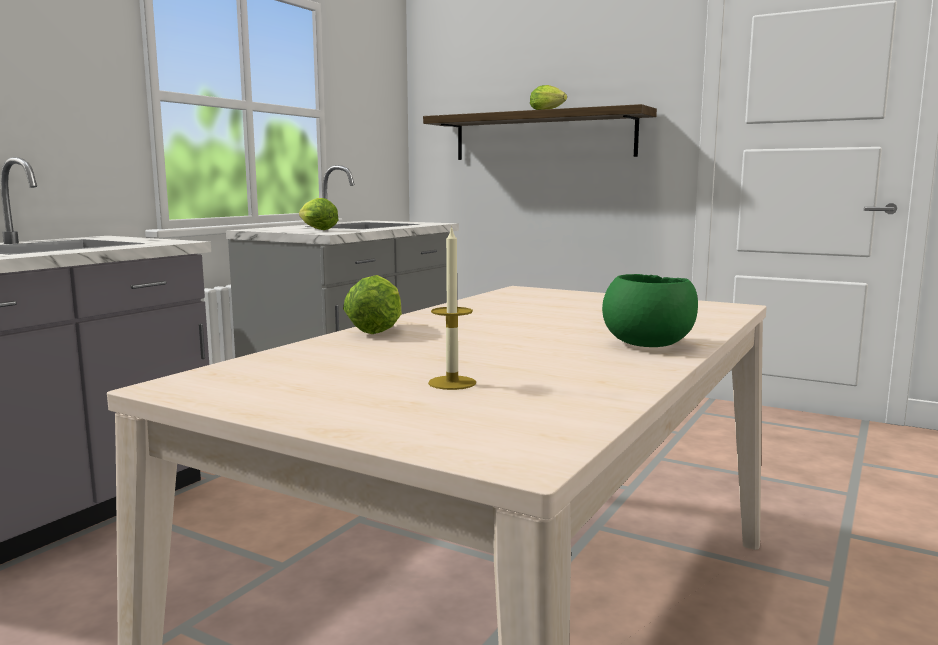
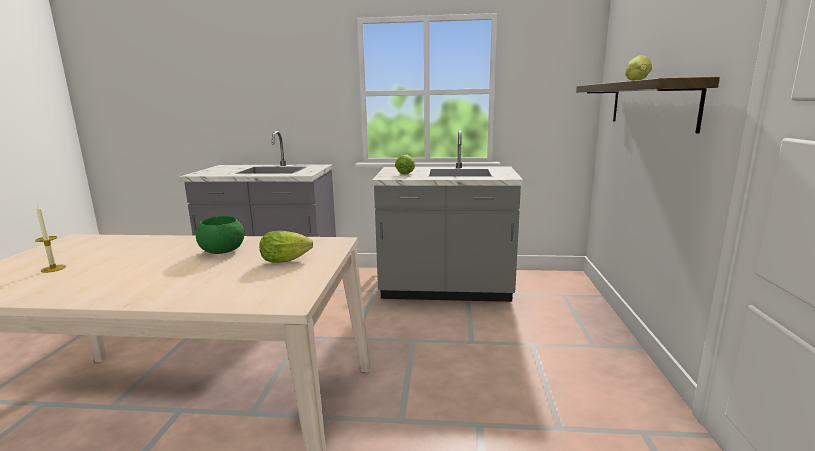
camera: 65 degrees right, 5 degrees up
lettuce [343,275,402,334] -> lettuce moved to [259,231,313,263]
green bowl [602,274,698,347] -> green bowl moved to [196,216,245,254]

